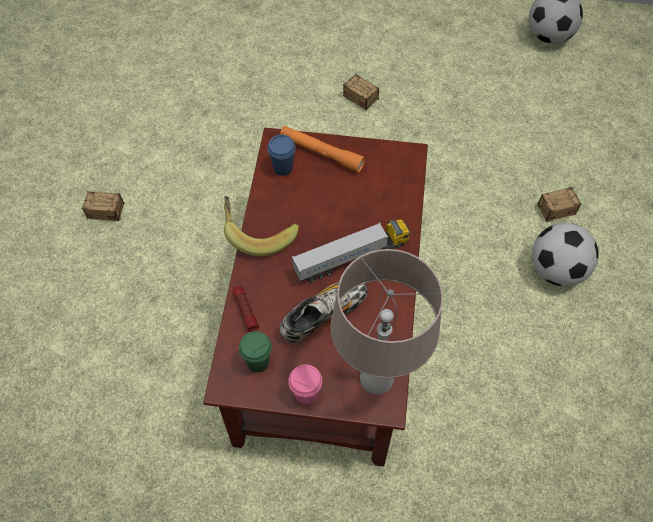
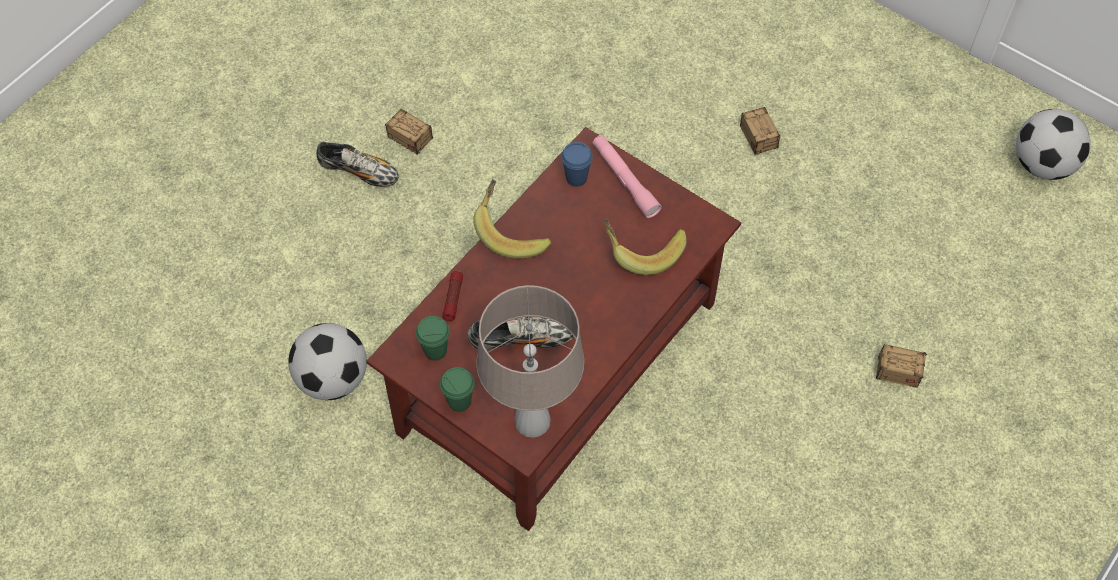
camera: 30 degrees right, 0 degrees up
orange flashlight [280,126,365,173] -> pink flashlight [593,135,662,218]
pink cup [289,364,322,405] -> green cup [440,367,475,412]
toy truck [292,220,410,283] -> none
football [532,223,599,286] -> football moved to [288,323,367,400]
none -> shoe [316,142,399,187]
none -> banana [604,220,687,275]

